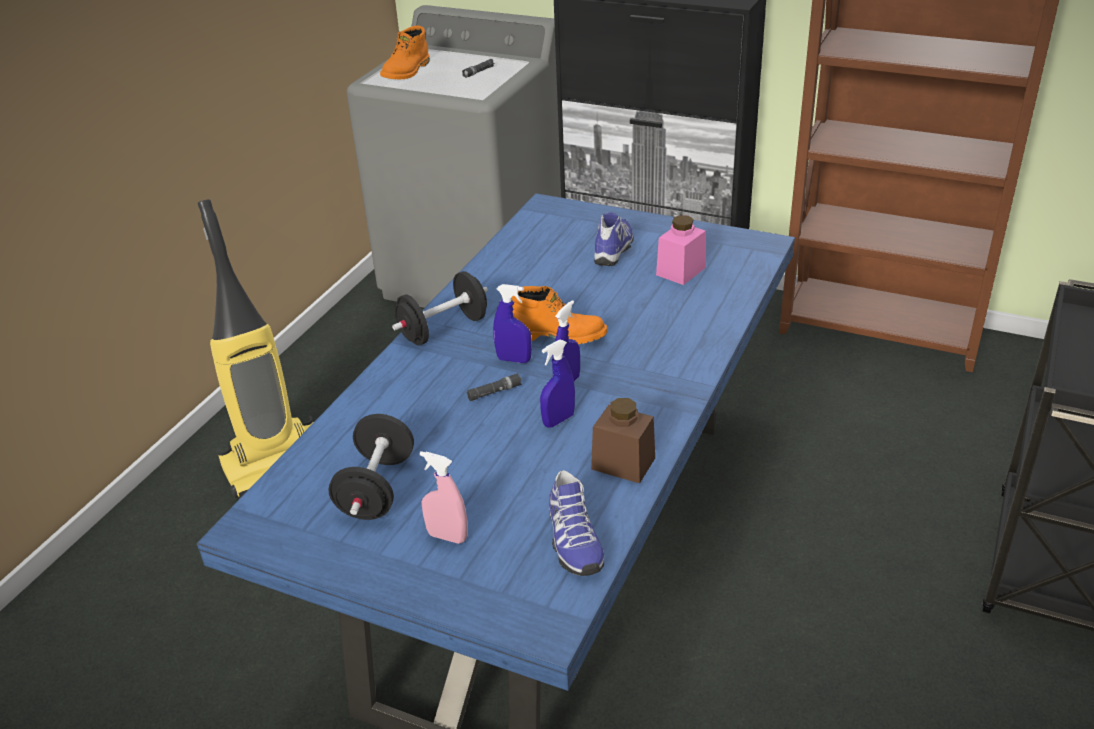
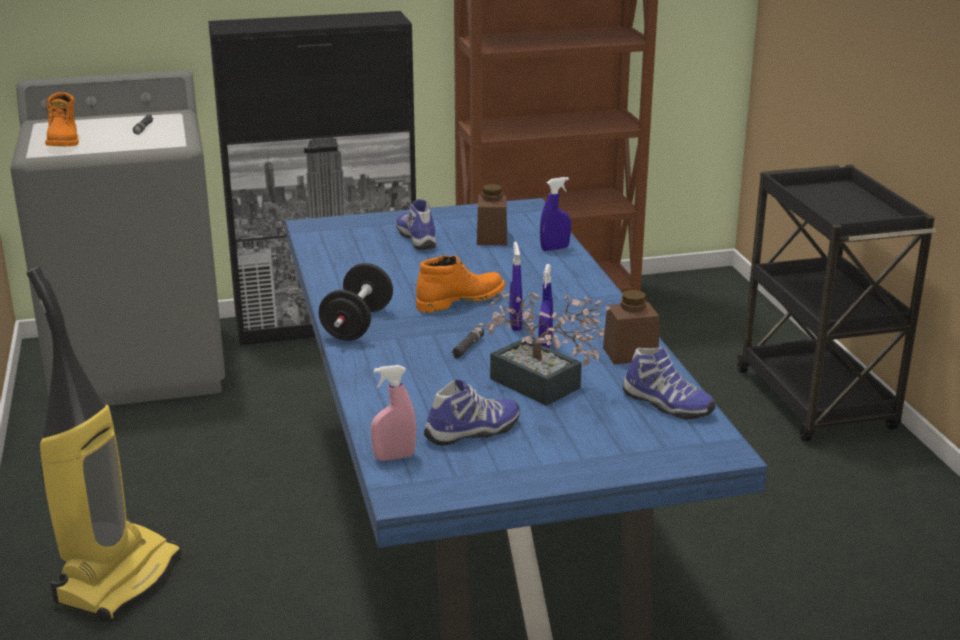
camera: 40 degrees left, 10 degrees down
black dumbbell [328,414,414,520] -> shoe [424,379,520,446]
pink spray bottle [419,451,467,544] -> pink spray bottle moved to [371,365,416,461]
blue spray bottle [493,284,532,363] -> blue spray bottle moved to [540,177,571,251]
pink jar [656,215,706,285] -> brown jar [477,184,507,245]
none -> potted plant [474,292,610,406]

